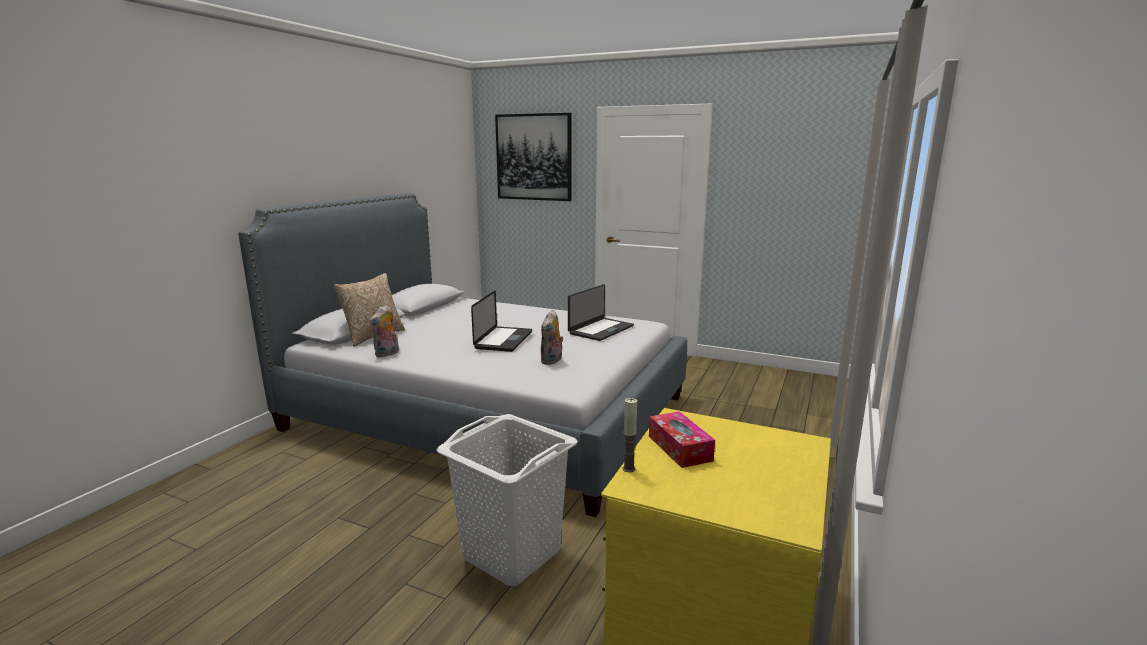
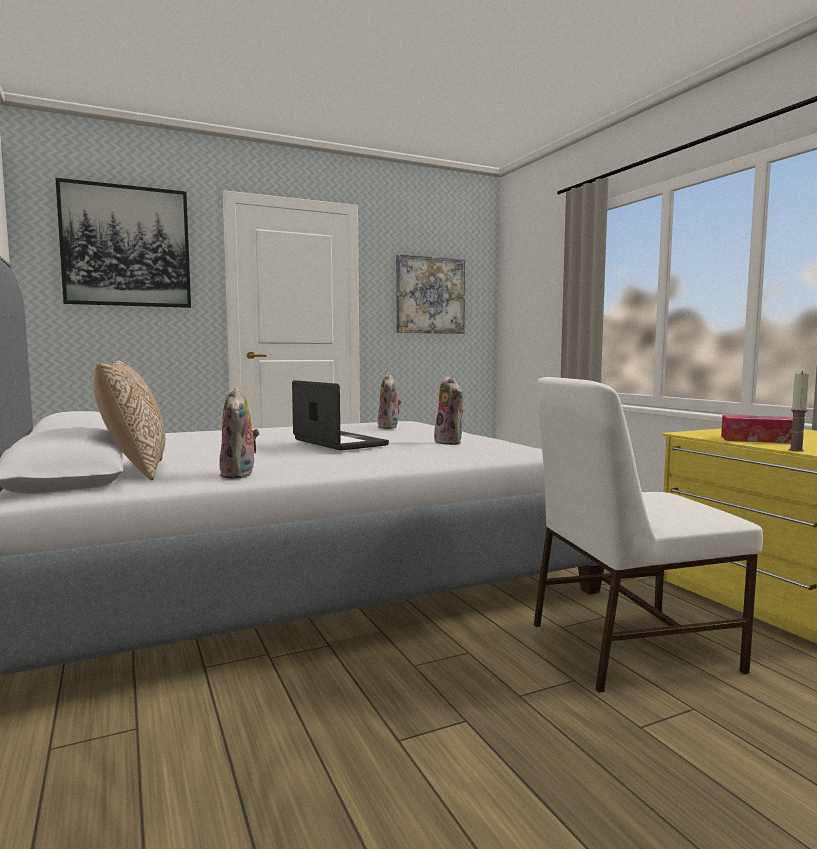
camera: 50 degrees left, 10 degrees down
white laundry basket [436,414,577,586] -> white chair [534,377,763,692]
laptop [568,284,634,341] -> plush toy [378,373,402,429]
none -> picture [396,254,465,334]

